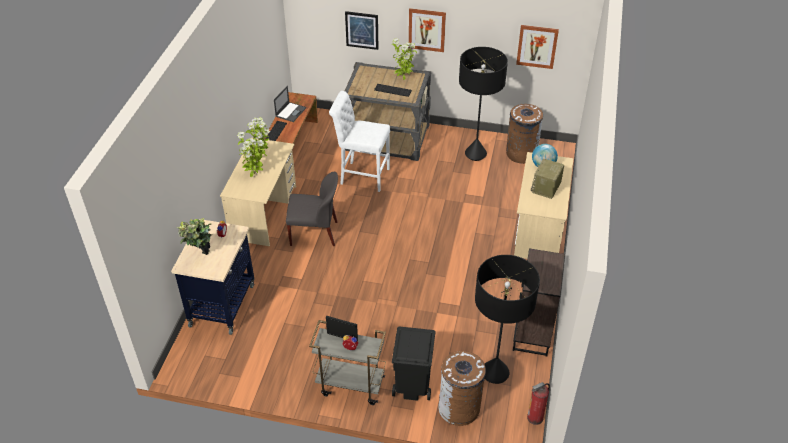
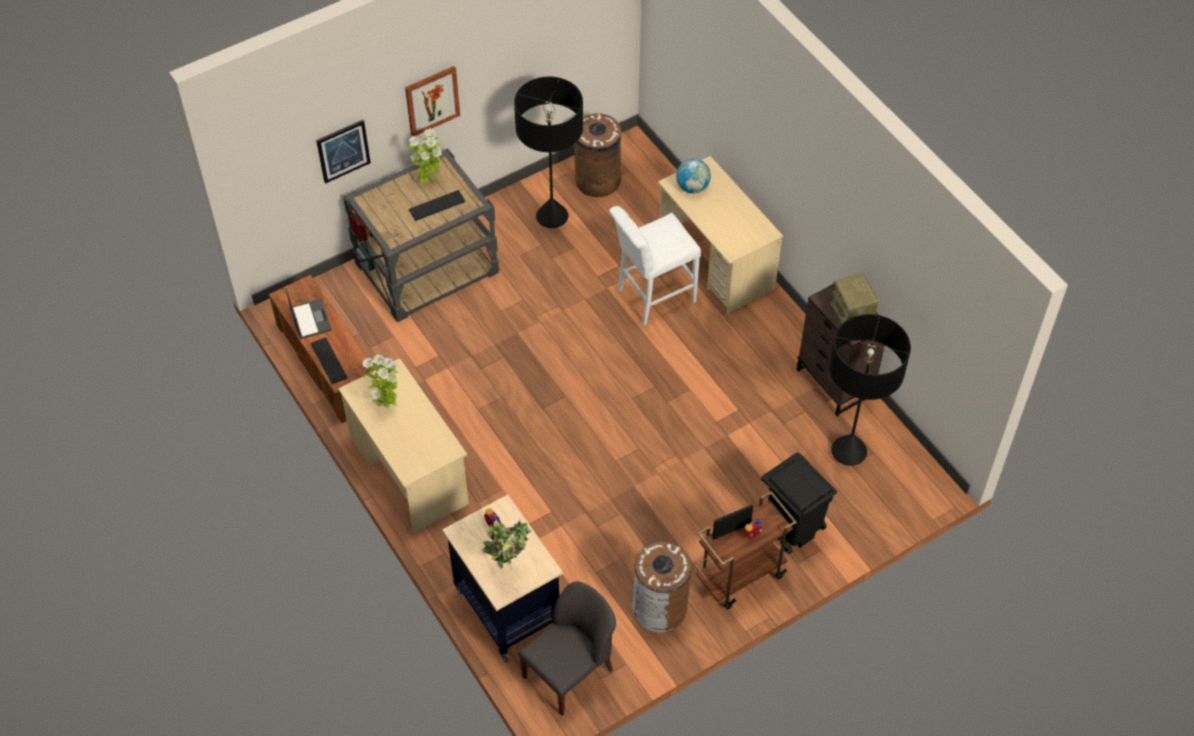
camera: 45 degrees left, 10 degrees up
potted plant [237,132,265,177] -> none
grey chair [286,172,338,246] -> grey chair moved to [518,581,616,716]
grey cart [309,320,386,405] -> brown cart [696,491,797,609]
white stool [329,91,390,192] -> white stool moved to [609,206,701,325]
brown trash can [438,351,486,426] -> brown trash can moved to [632,541,692,633]
picture [516,25,559,69] -> none
fire extinguisher [527,382,550,425] -> none
radio [531,158,564,199] -> radio moved to [830,273,879,327]

